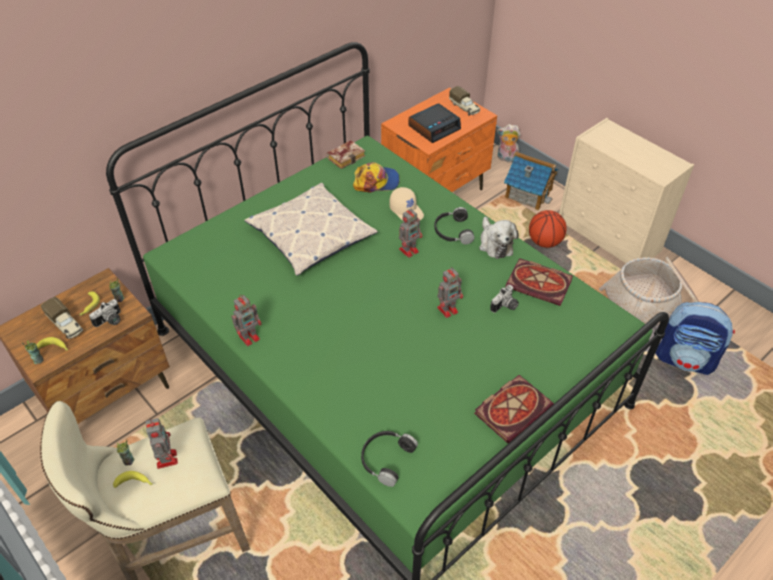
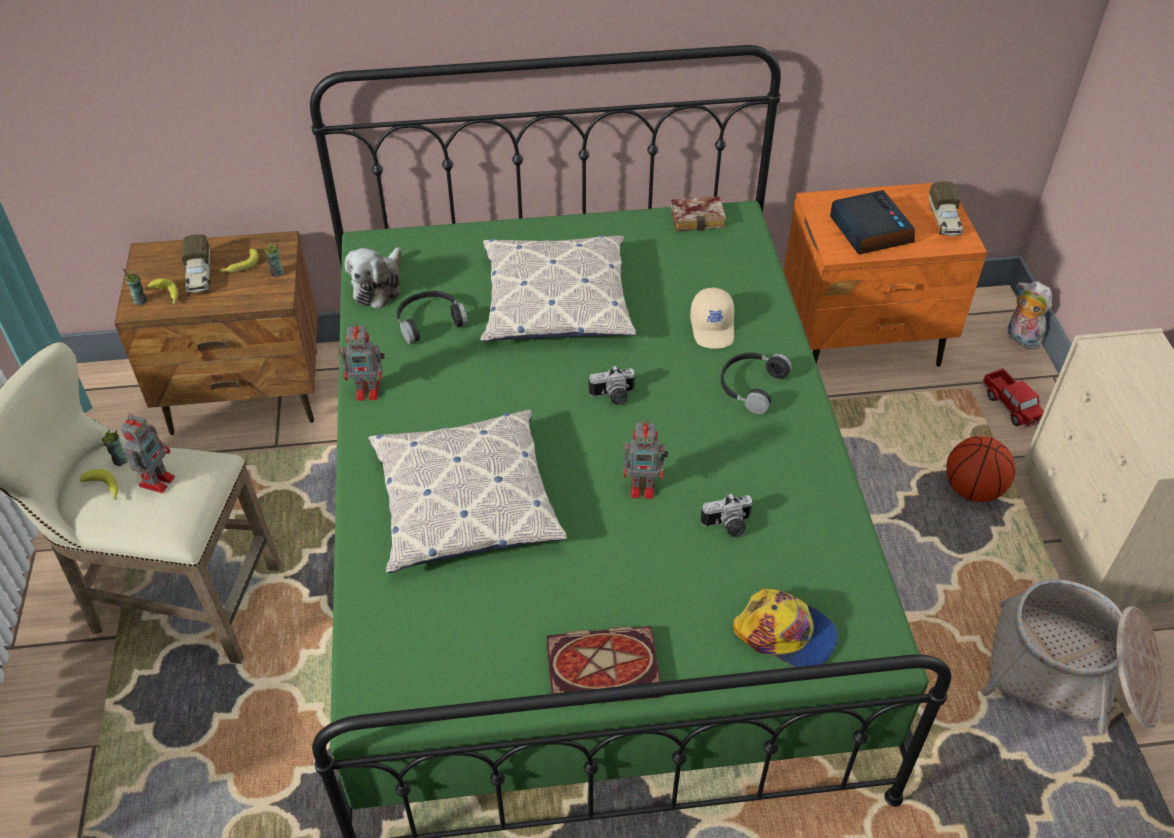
camera: 35 degrees right, 0 degrees up
camera [89,299,120,327] -> camera moved to [589,365,635,405]
cap [353,162,400,193] -> cap moved to [733,588,838,667]
black headphones [361,431,418,487] -> black headphones moved to [397,291,468,344]
toy robot [399,207,423,258] -> none
alarm clock [409,103,461,143] -> alarm clock turned 105 degrees counterclockwise [830,190,915,255]
plush toy [479,217,519,259] -> plush toy moved to [345,247,401,309]
toy house [504,151,559,210] -> toy truck [981,368,1044,428]
book [505,258,573,306] -> none
backpack [656,302,735,375] -> none
none -> pillow [368,410,567,573]

